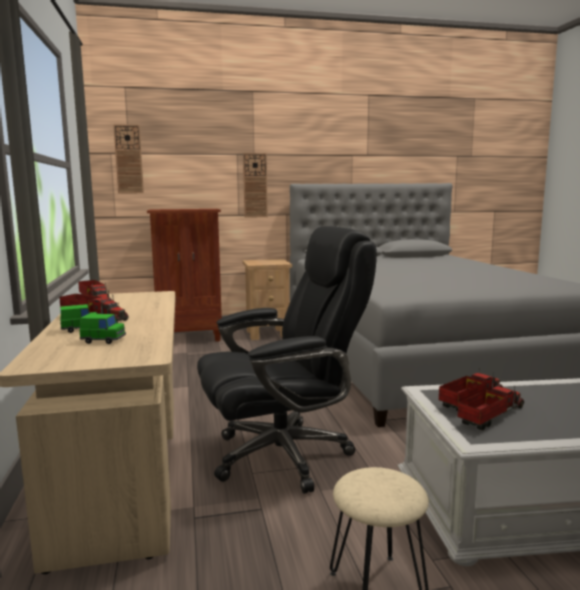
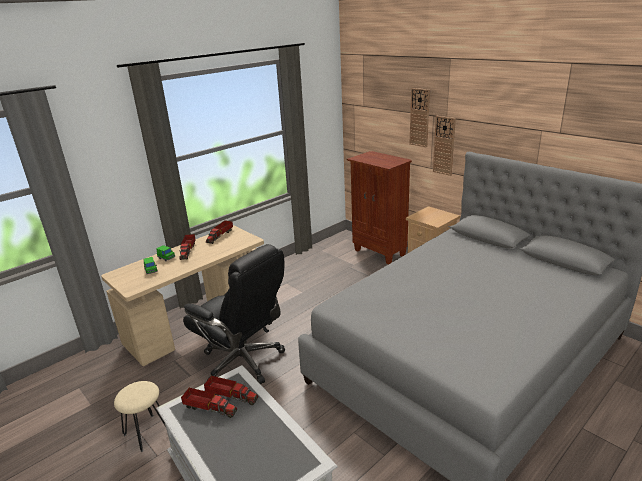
camera: 60 degrees right, 15 degrees up
wall clock [113,124,144,194] -> wall clock moved to [410,88,430,147]

